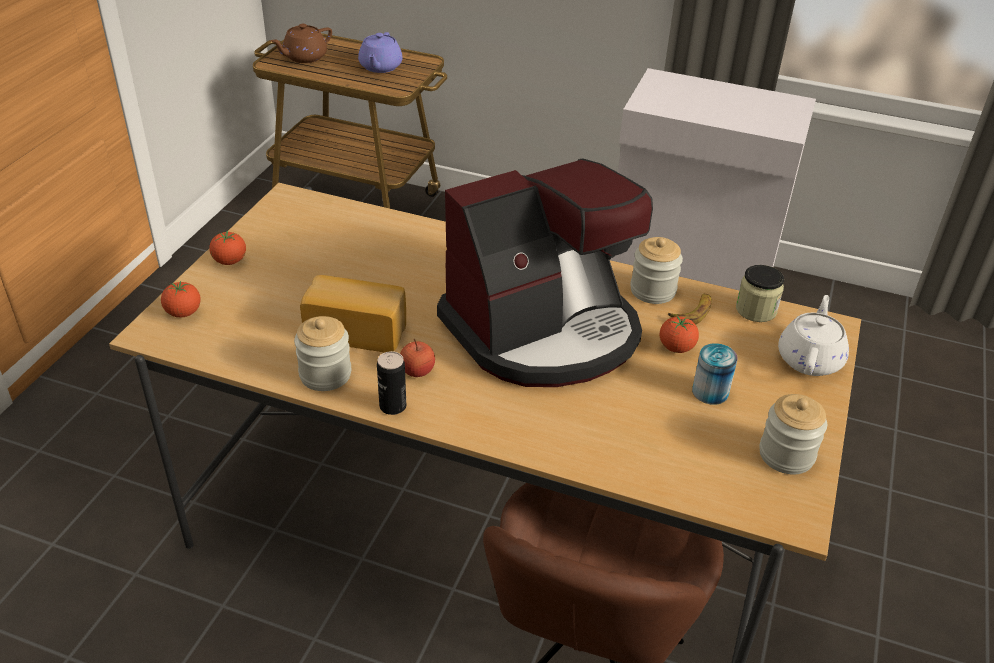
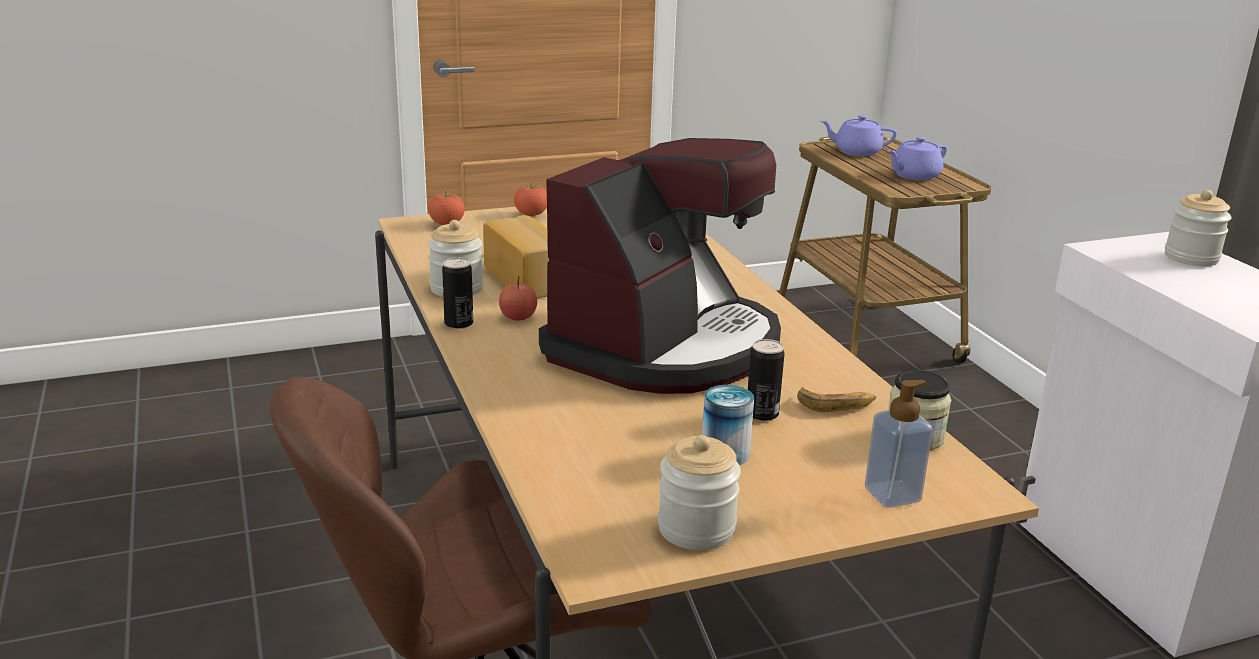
camera: 50 degrees right, 15 degrees down
brown teapot [270,24,332,63] -> purple teapot [821,115,897,156]
coffee machine [437,159,653,387] -> coffee machine turned 75 degrees counterclockwise [539,138,781,394]
jar [630,237,683,304] -> jar moved to [1165,190,1232,266]
tomato [660,316,699,353] -> can [748,339,785,421]
white teapot [778,295,849,376] -> soap dispenser [865,380,933,508]

